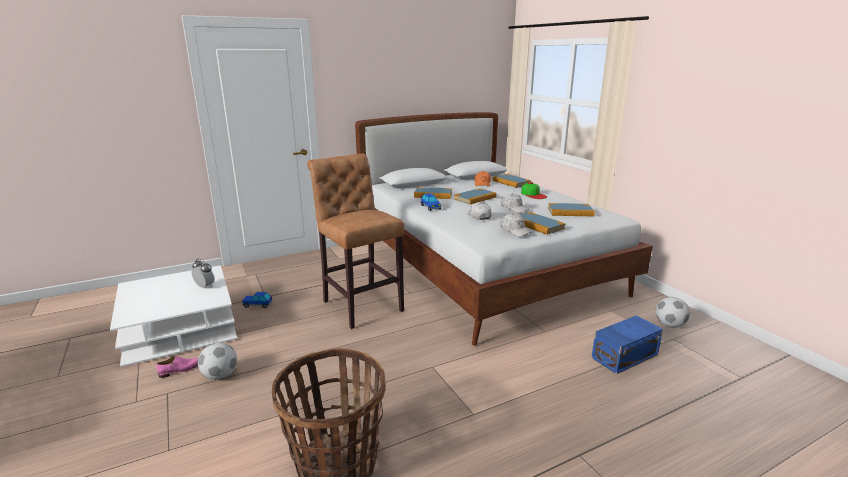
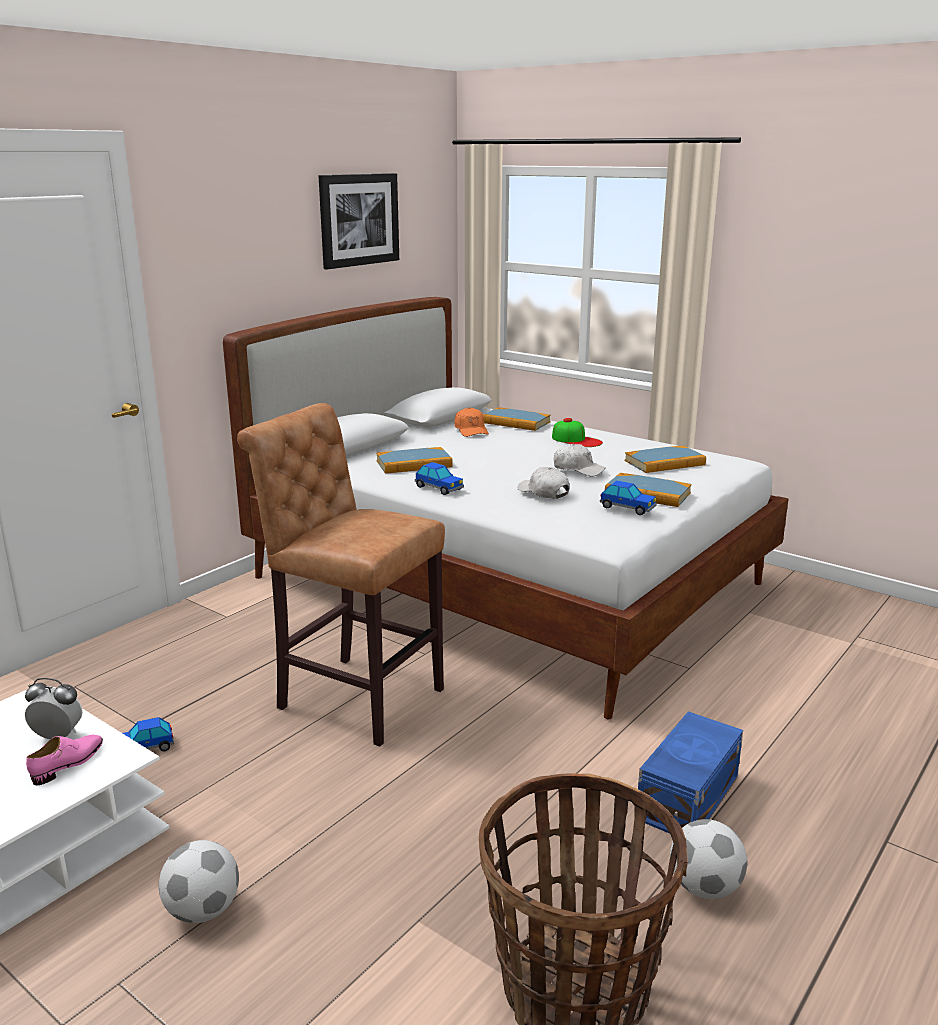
camera: 25 degrees left, 0 degrees up
pink shoe [156,356,198,378] -> pink shoe moved to [26,735,103,785]
book [454,189,496,204] -> none
white cap [500,213,532,236] -> toy car [600,480,657,515]
blue storage box [591,315,663,374] -> blue storage box moved to [638,711,743,834]
football [656,297,690,328] -> football moved to [670,819,747,899]
none -> picture [319,173,399,269]

